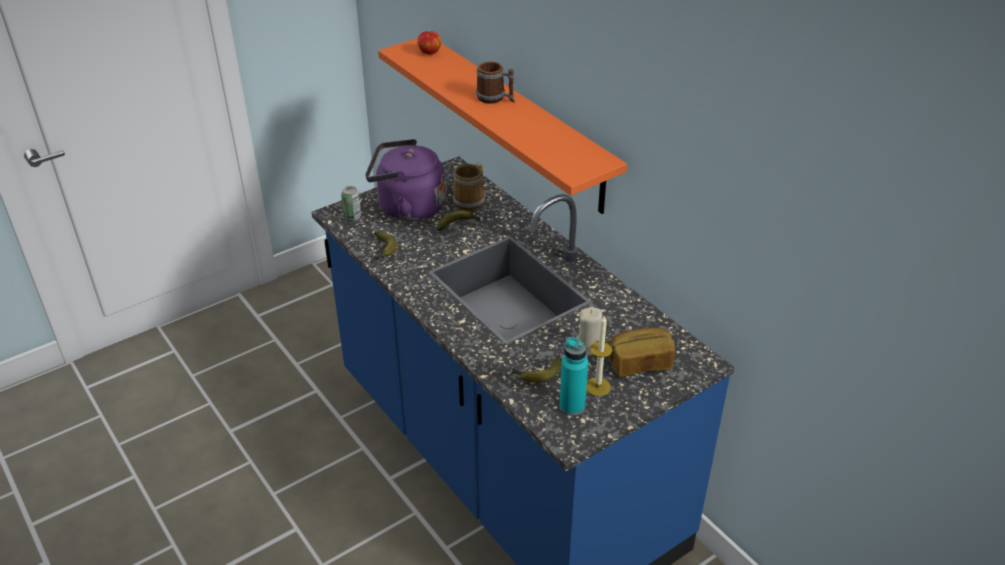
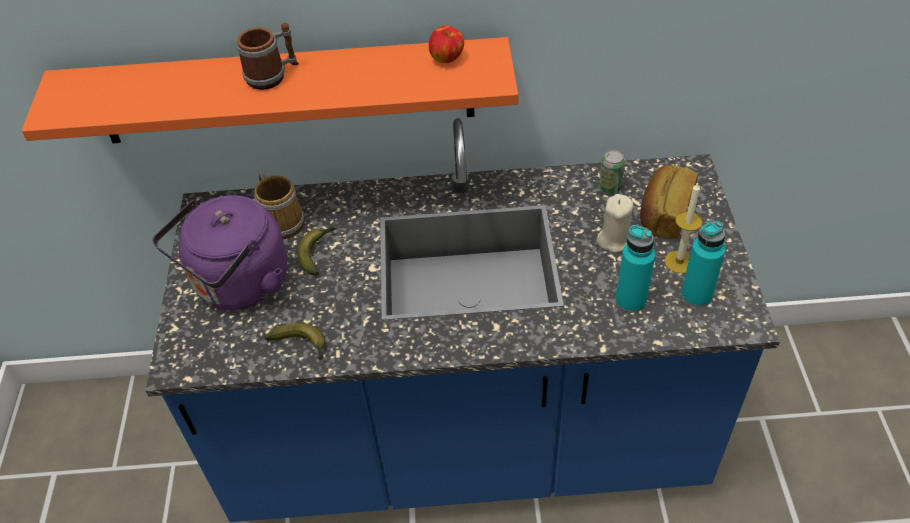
camera: 55 degrees left, 10 degrees up
can [341,186,361,221] -> can moved to [599,150,625,195]
apple [417,31,441,55] -> apple moved to [429,26,464,63]
banana [511,355,562,383] -> turquoise bottle [615,225,656,313]

